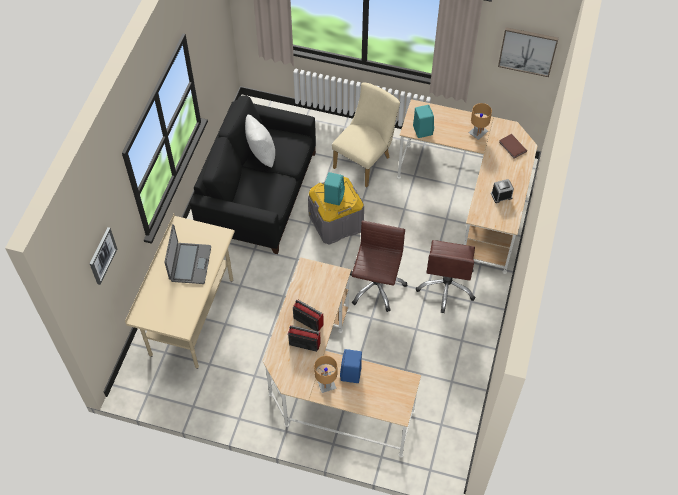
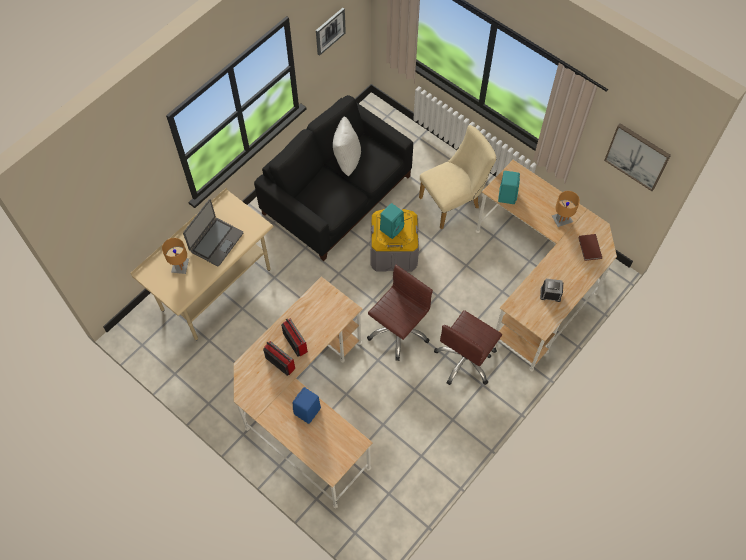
camera: 25 degrees right, 5 degrees up
picture [90,227,117,285] -> picture moved to [316,8,346,56]
brown table lamp [314,356,337,393] -> brown table lamp moved to [162,238,189,274]

